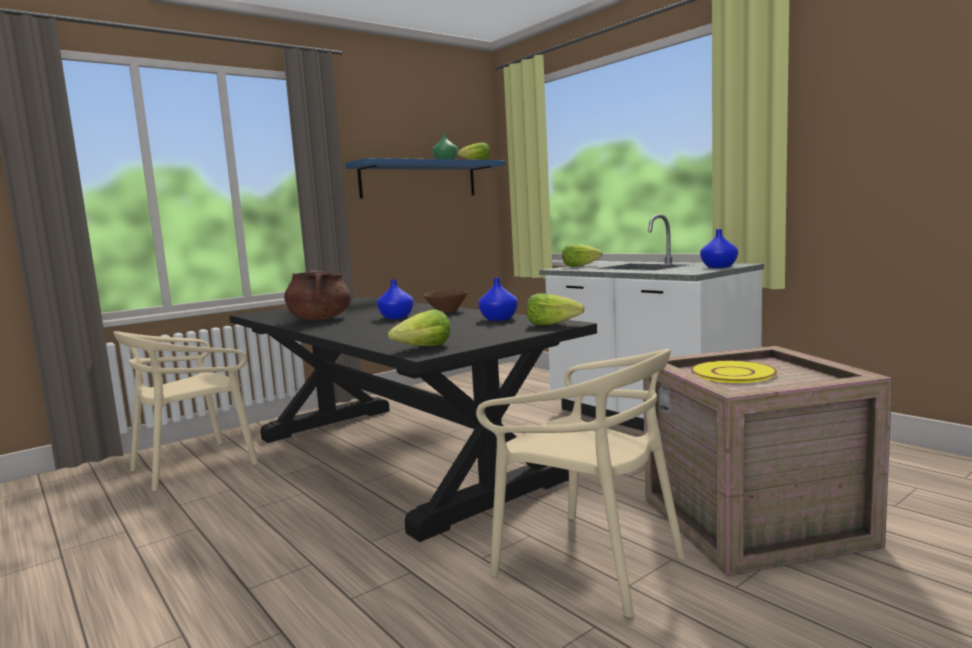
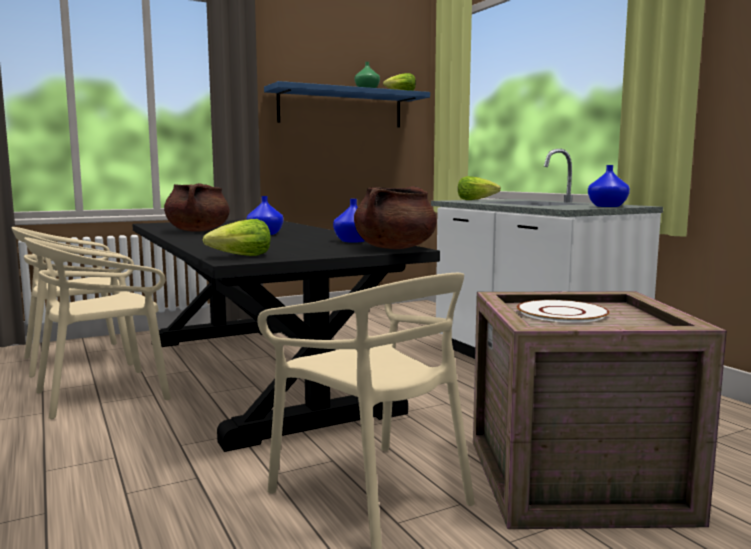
camera: 10 degrees right, 0 degrees up
brown bowl [424,290,468,312] -> none
lettuce [527,293,585,325] -> brown cooking pot [354,186,437,249]
yellow plate [691,361,777,383] -> white plate [517,300,610,323]
none -> beige chair [24,237,171,419]

